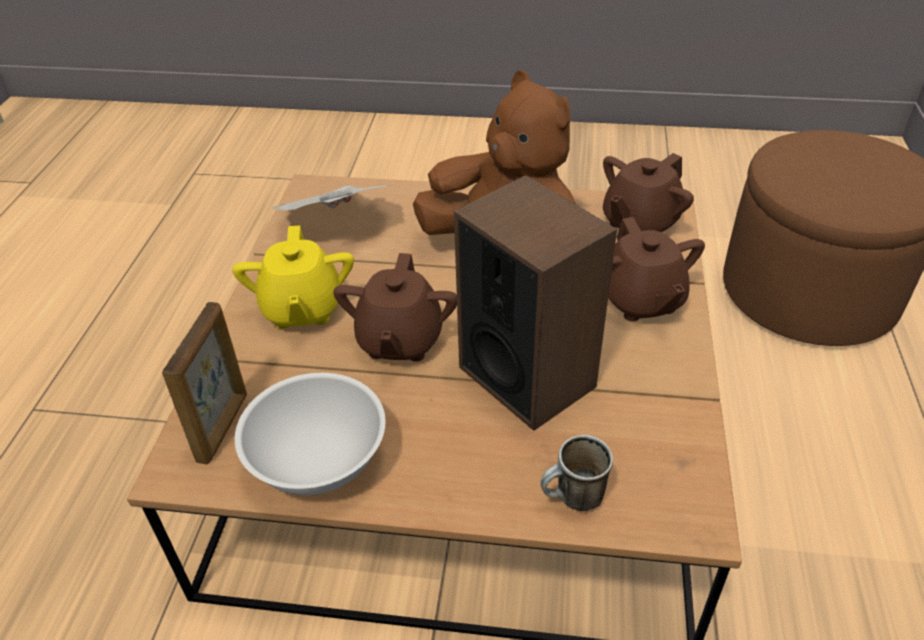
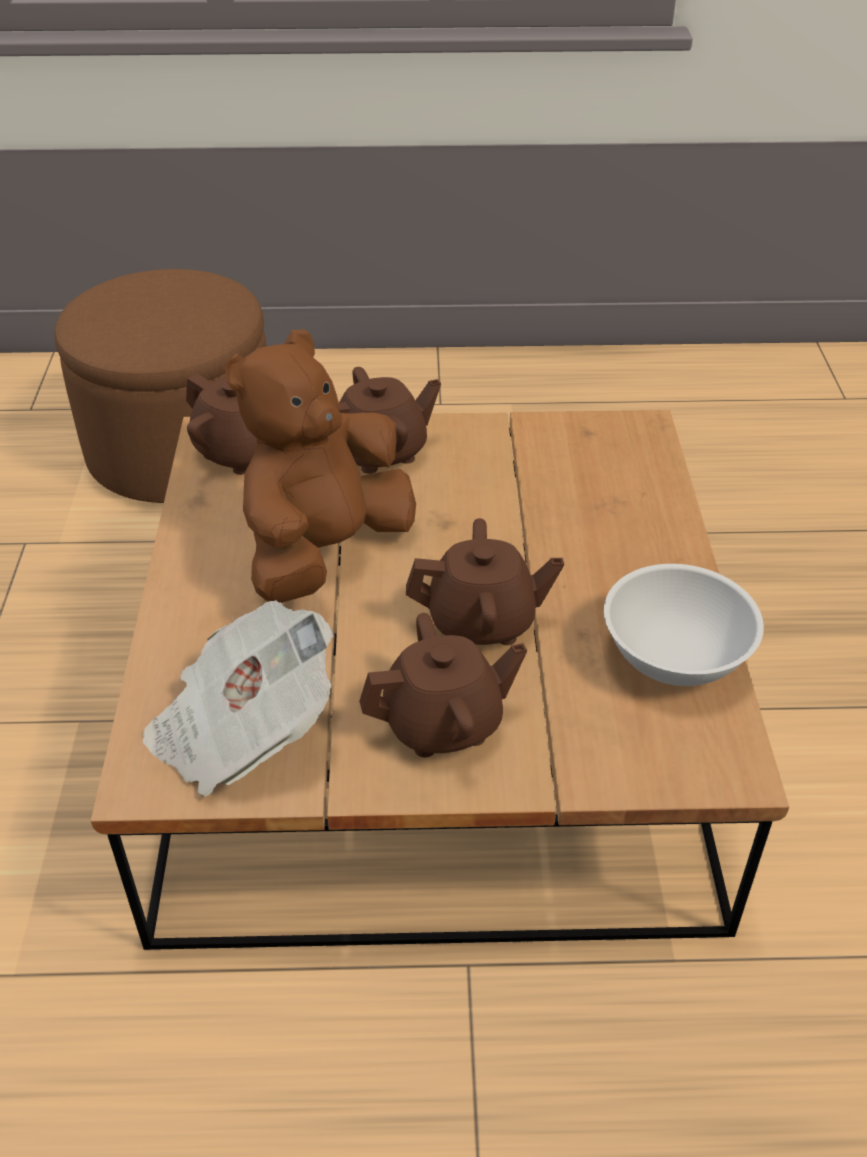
camera: 100 degrees left, 0 degrees up
picture frame [162,302,247,465] -> none
yellow teapot [232,225,354,329] -> brown teapot [359,613,527,758]
speaker [454,175,617,431] -> none
mug [540,435,613,511] -> none

